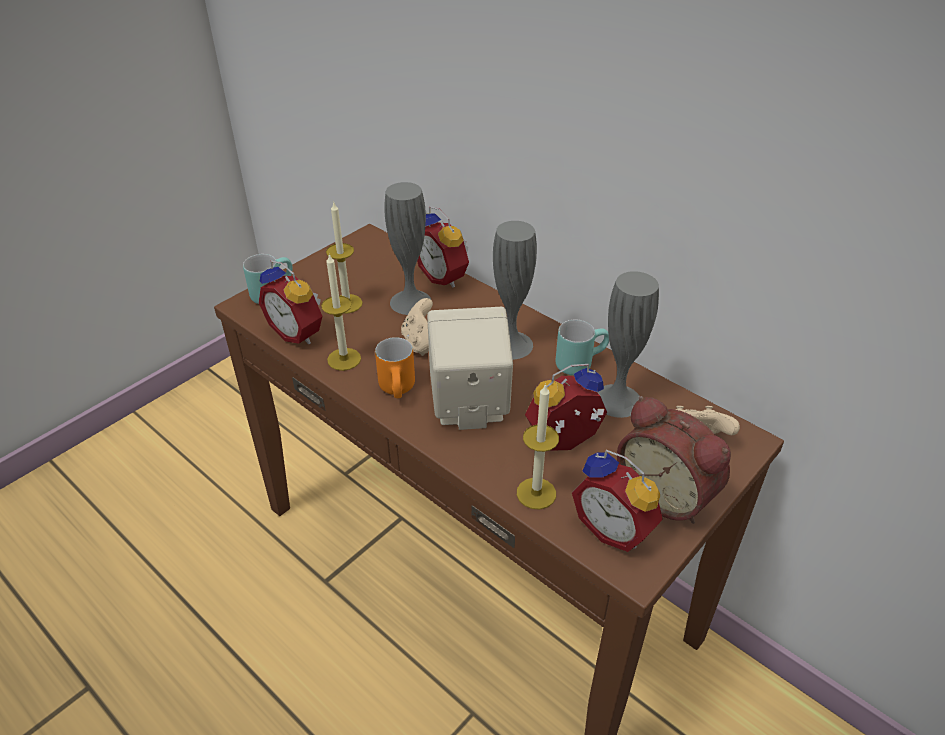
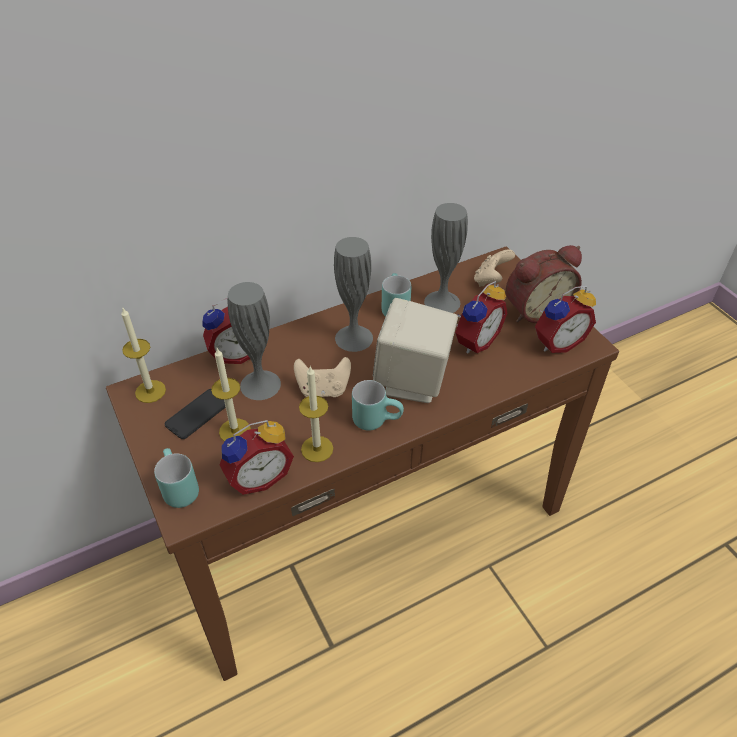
camera: 70 degrees left, 5 degrees up
orange mug [375,337,415,398] -> turquoise mug [352,380,404,431]
candle [517,383,559,509] -> candle moved to [121,308,166,403]
alarm clock [525,364,607,451] -> alarm clock turned 135 degrees counterclockwise [455,281,507,354]
none -> phone [164,389,226,439]

